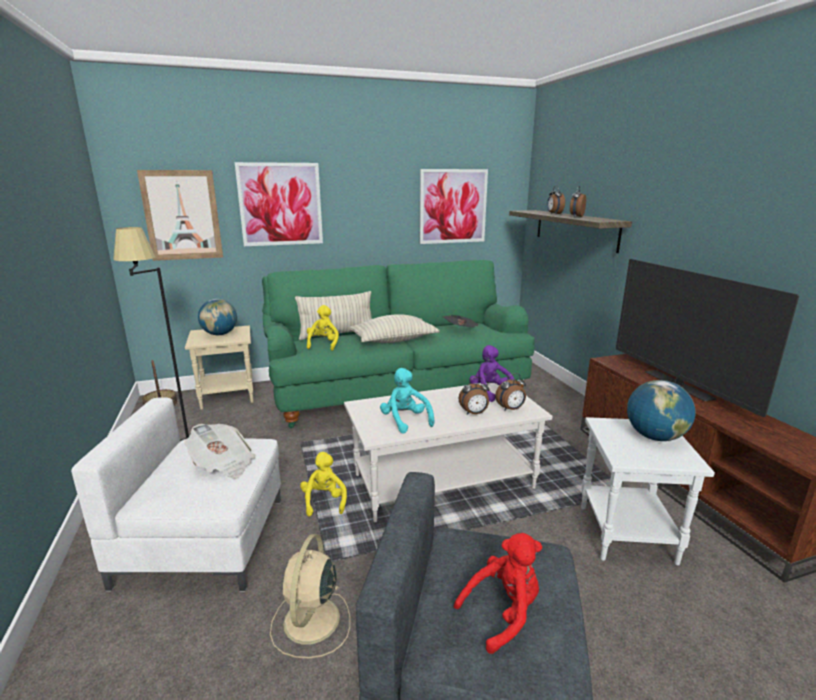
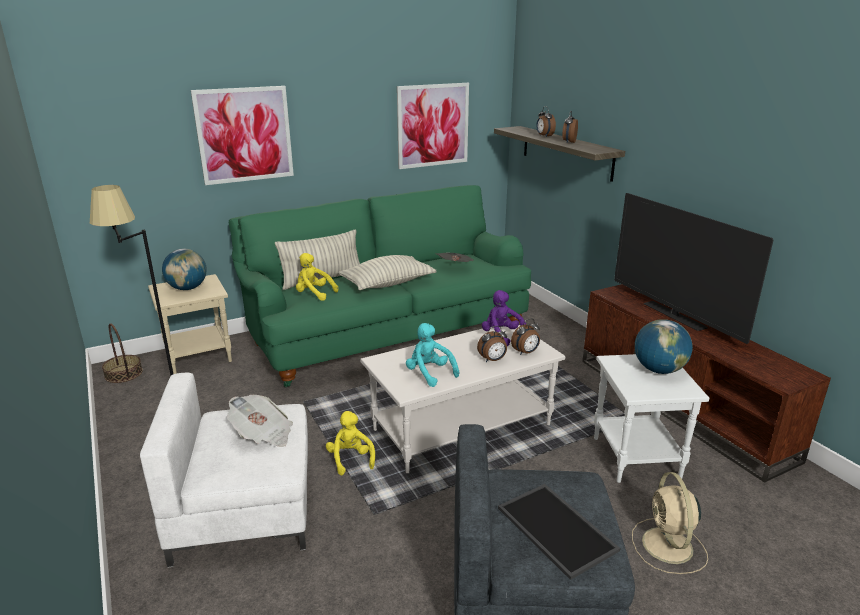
camera: 10 degrees left, 5 degrees up
picture [137,170,223,261] -> none
beige fan [270,534,350,658] -> beige fan moved to [632,472,708,574]
yellow plush toy [307,305,339,351] -> yellow plush toy turned 60 degrees counterclockwise [296,253,338,301]
red plush toy [454,533,542,654] -> tray [498,484,620,580]

